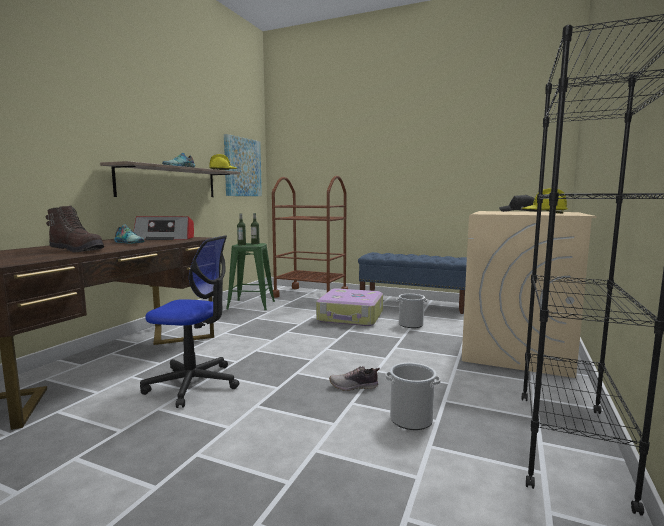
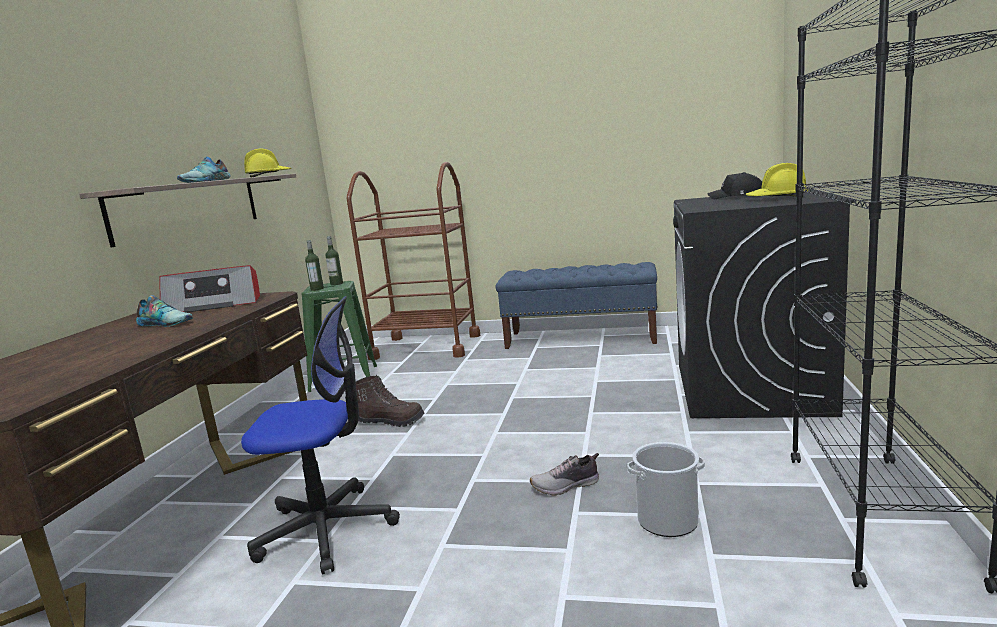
camera: 10 degrees left, 5 degrees up
brown boot [46,206,104,253] -> brown boot moved to [356,375,424,427]
picture [224,134,262,196] -> none
suitcase [316,289,383,326] -> none
bucket [396,294,427,328] -> none
beige washing machine [462,211,597,378] -> black washing machine [673,189,856,418]

